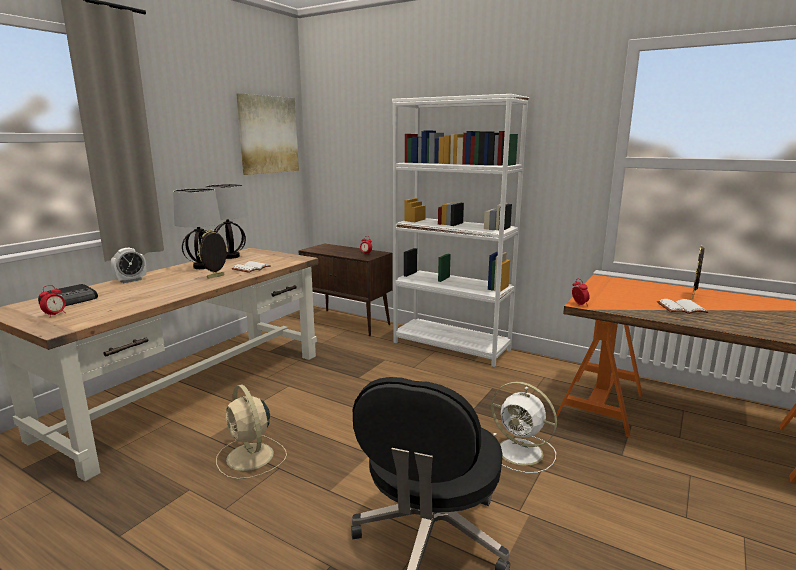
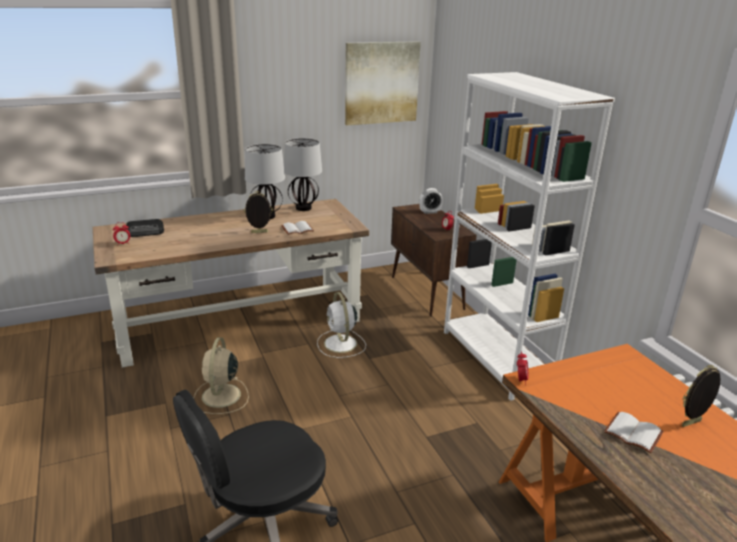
camera: 35 degrees right, 10 degrees up
alarm clock [111,248,146,283] -> alarm clock moved to [419,188,443,214]
white fan [491,381,557,473] -> white fan moved to [317,292,366,358]

